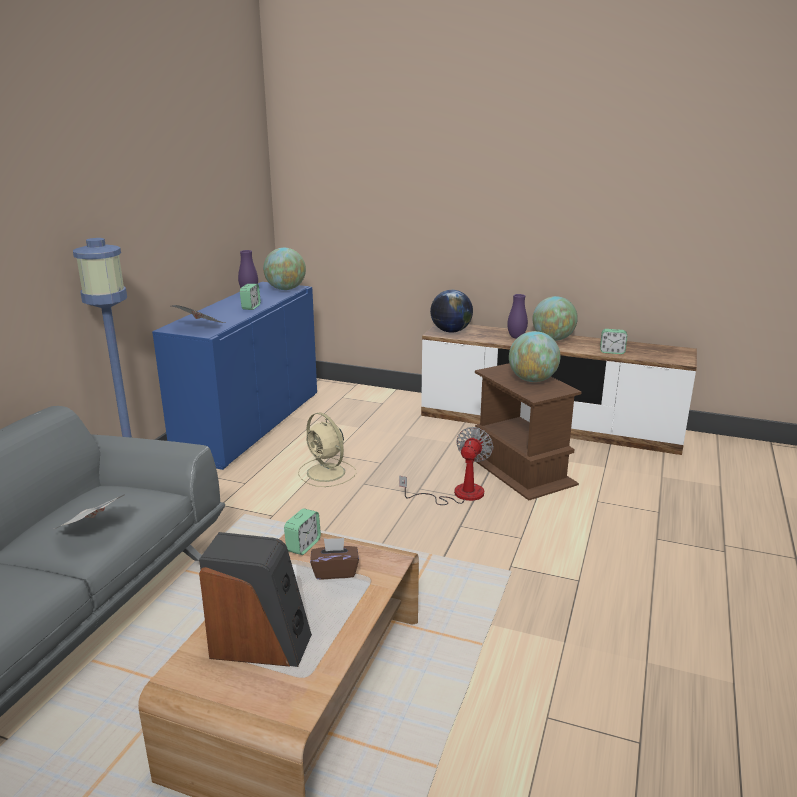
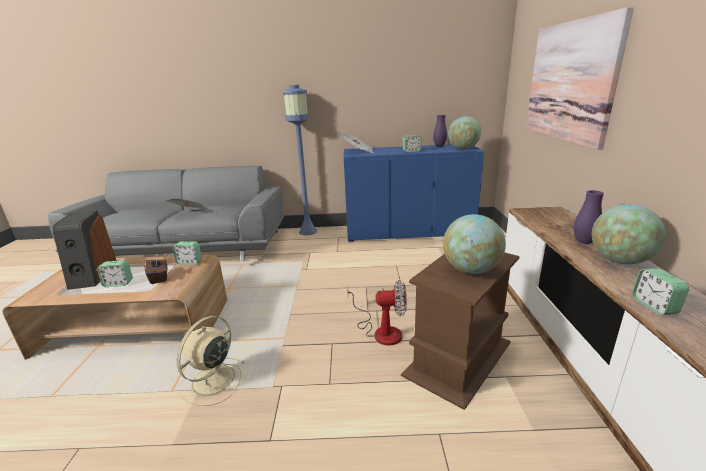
camera: 70 degrees right, 0 degrees up
beige fan [298,412,356,487] -> beige fan moved to [177,316,244,406]
globe [430,290,473,332] -> none
none -> alarm clock [97,260,133,287]
none -> picture [526,7,634,150]

